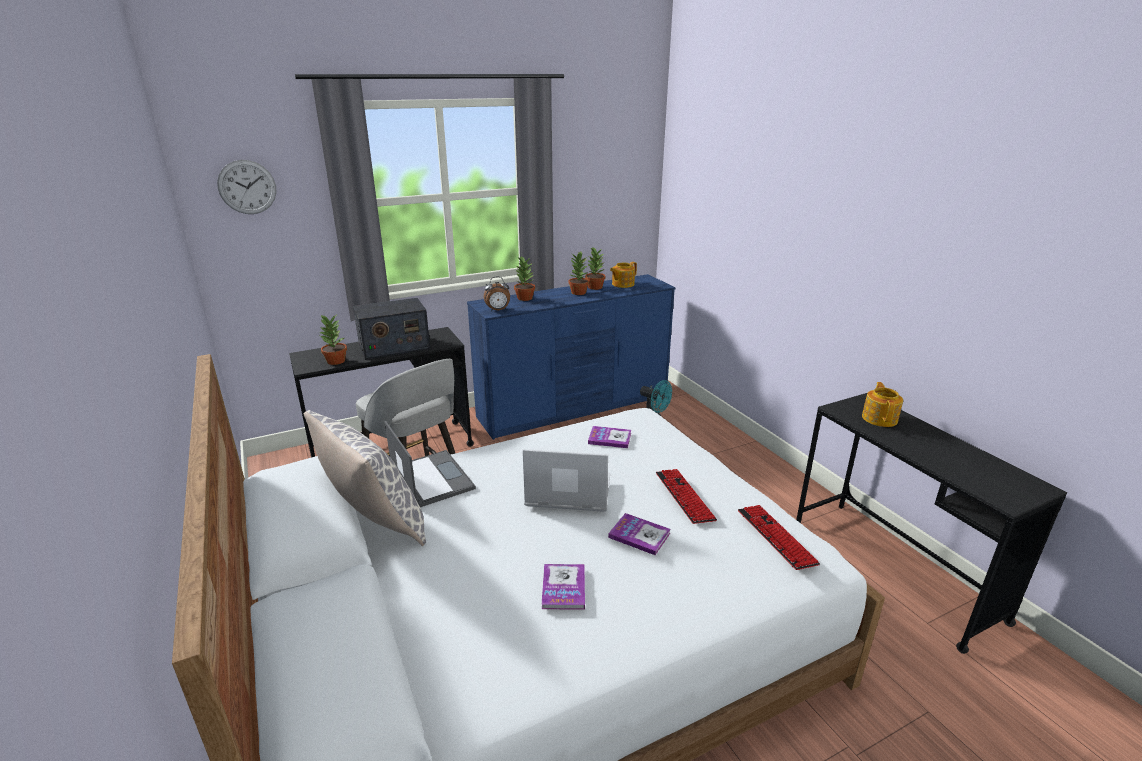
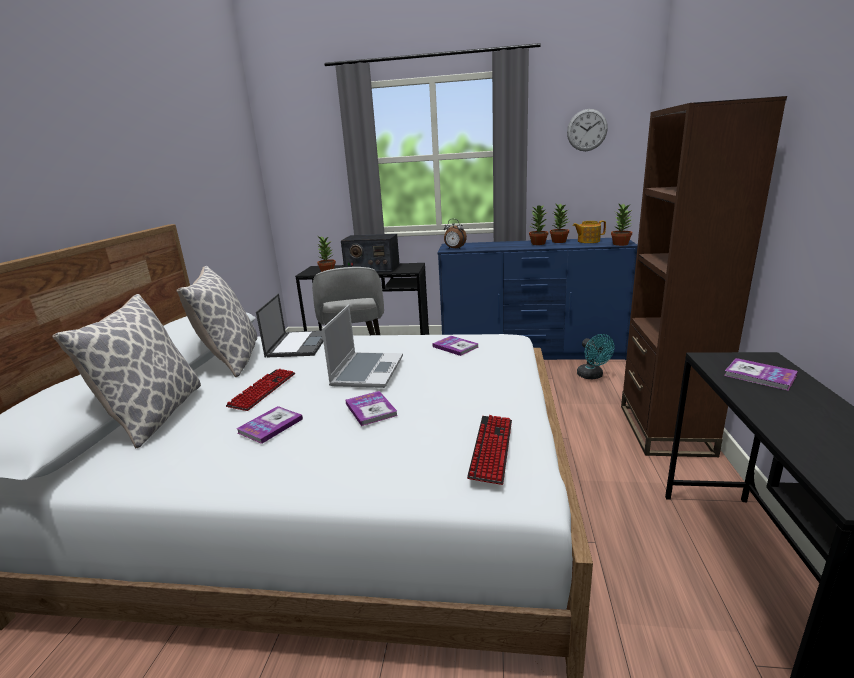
camera: 35 degrees right, 5 degrees down
wall clock [217,160,277,214] -> wall clock moved to [567,109,608,151]
potted plant [514,256,535,301] -> potted plant moved to [611,202,632,246]
laptop [522,449,610,512] -> laptop turned 60 degrees clockwise [322,305,403,388]
keyboard [656,469,717,524] -> keyboard moved to [226,369,295,411]
teapot [862,382,903,427] -> book [724,358,798,390]
none -> pillow [52,294,201,448]
none -> brown bookcase [621,96,787,457]

